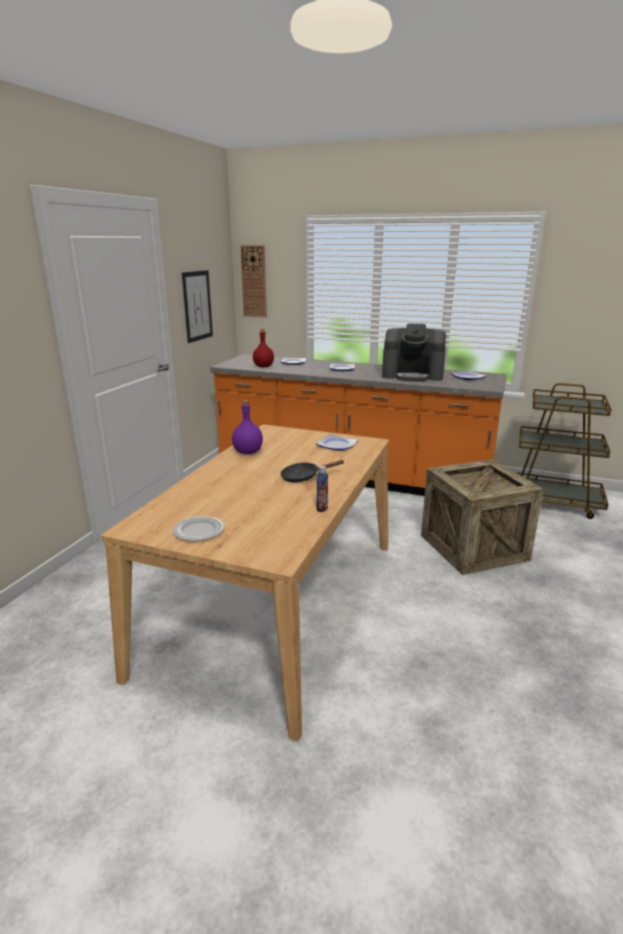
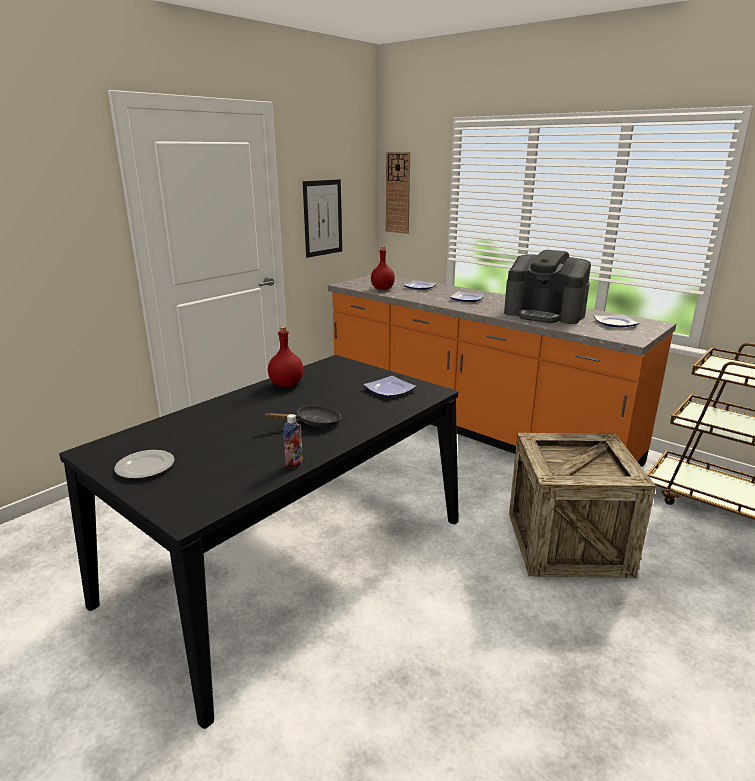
camera: 20 degrees right, 0 degrees up
beige dining table [101,424,389,741] -> black dining table [59,355,459,729]
purple bottle [232,400,263,454] -> red bottle [268,326,304,387]
black frying pan [280,460,344,483] -> black frying pan turned 150 degrees clockwise [264,405,341,427]

